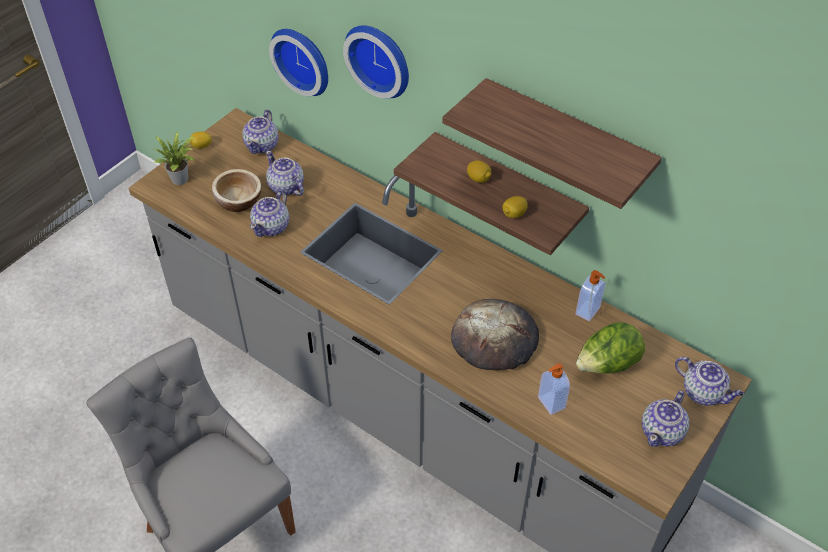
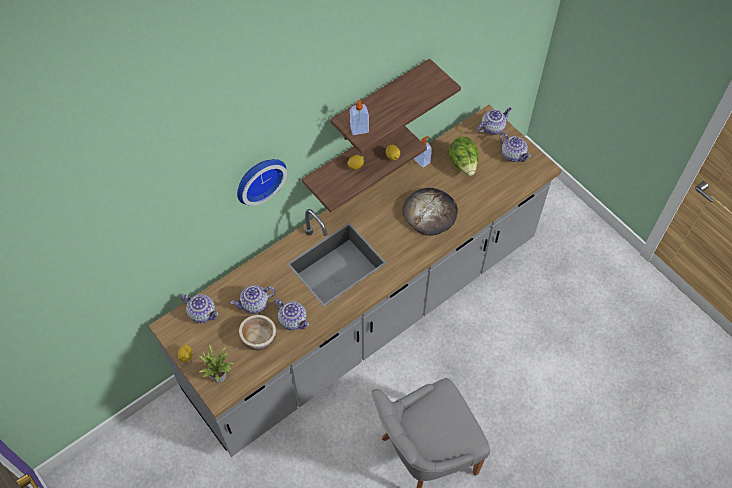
camera: 75 degrees left, 10 degrees up
wall clock [269,29,328,96] -> none
soap dispenser [538,363,570,415] -> soap dispenser moved to [350,100,369,135]

